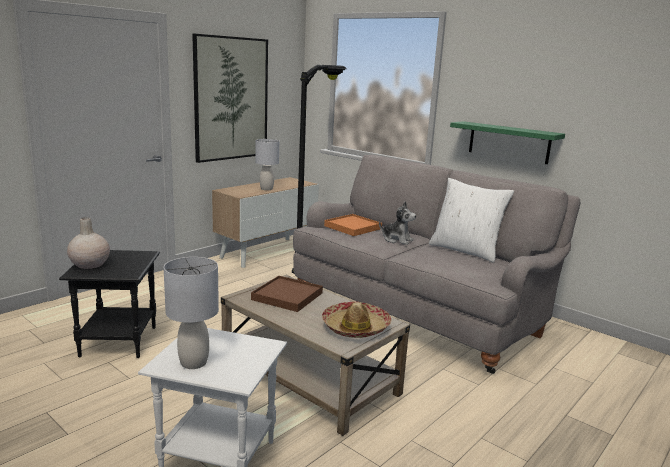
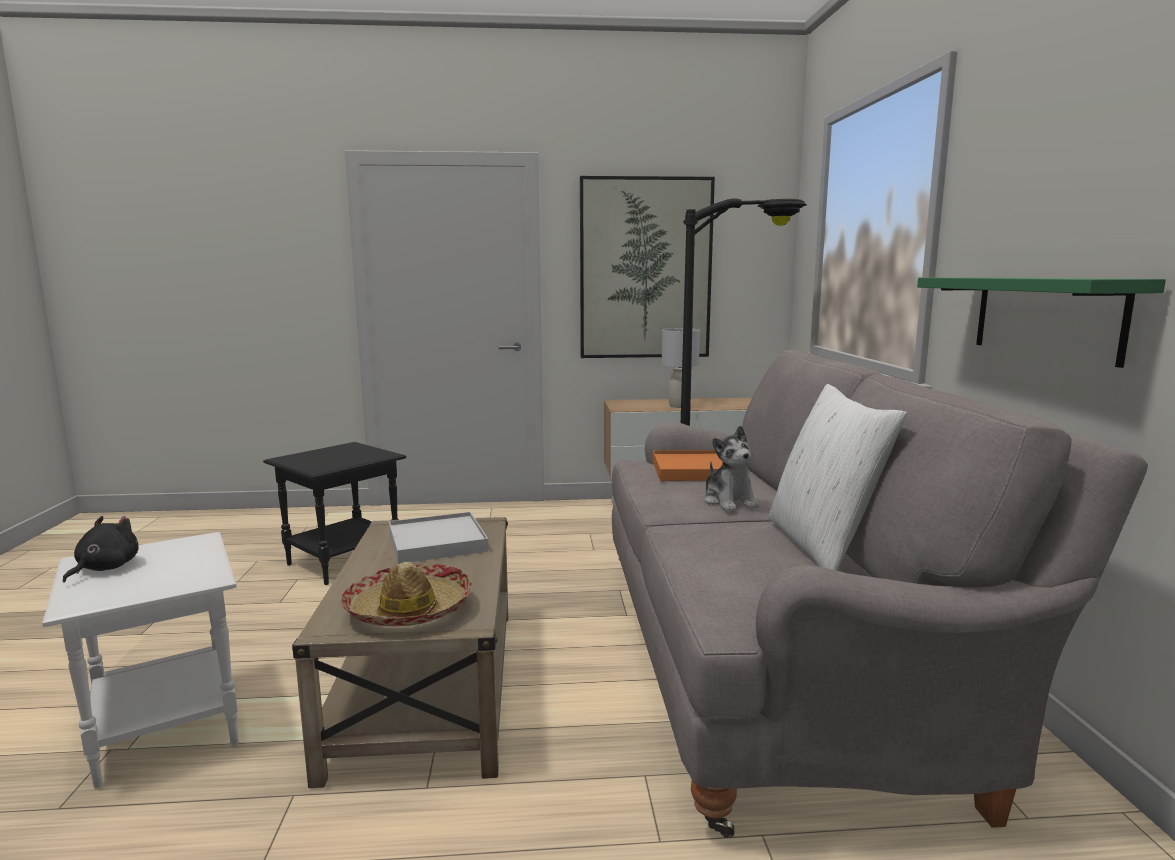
camera: 45 degrees right, 5 degrees down
beige vase [67,217,110,269] -> none
grey table lamp [164,257,219,369] -> black plush toy [63,516,138,583]
brown tray [251,276,323,312] -> white tray [389,512,489,564]

